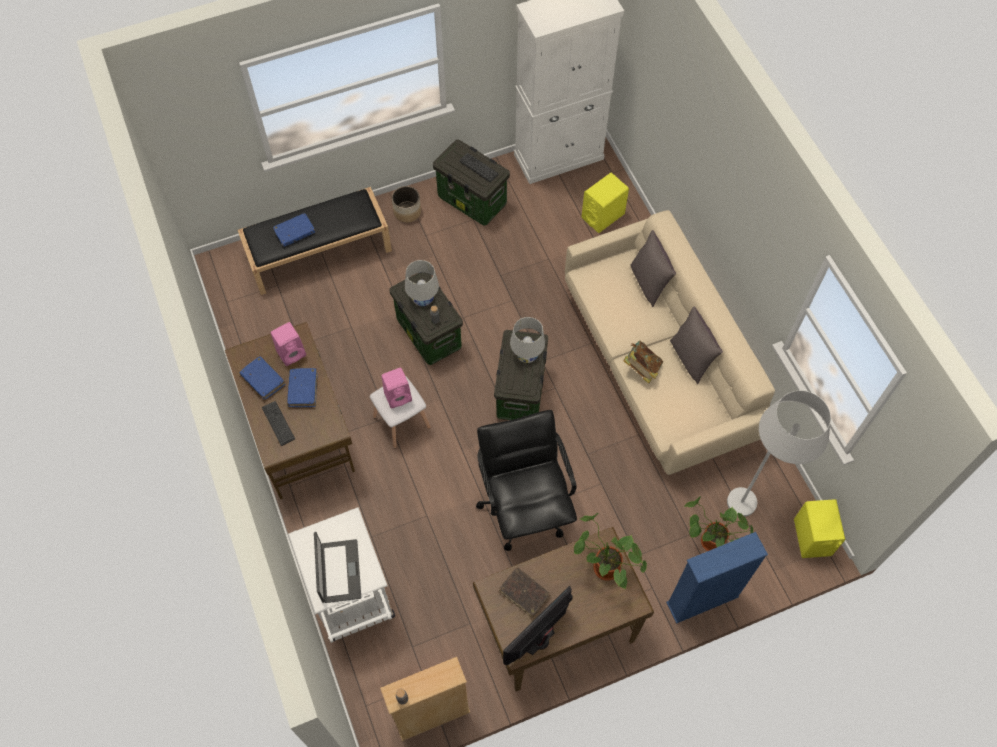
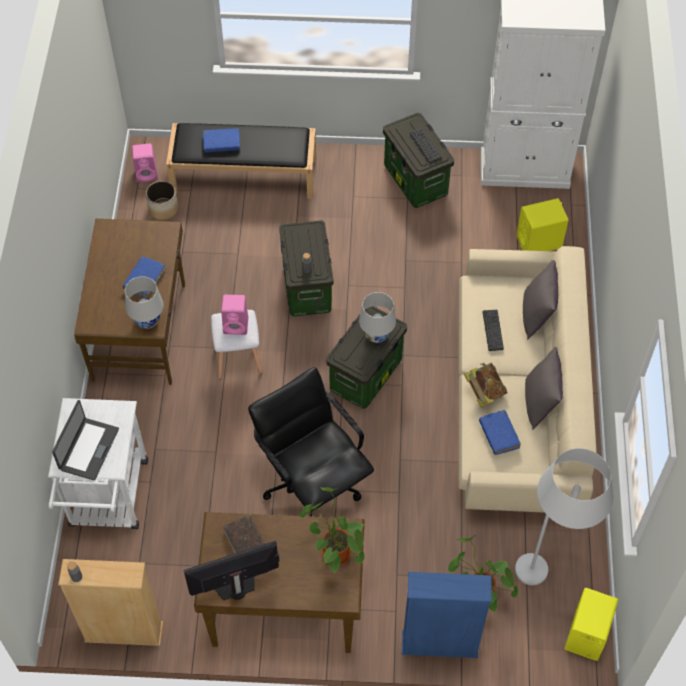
camera: 25 degrees right, 5 degrees down
blue book [239,356,285,400] -> blue book moved to [479,410,521,455]
keyboard [262,401,295,446] -> keyboard moved to [483,310,504,351]
pink speaker [271,322,306,366] -> pink speaker moved to [132,143,158,182]
planter [392,186,421,223] -> planter moved to [146,181,178,220]
white table lamp [405,260,439,306] -> white table lamp moved to [125,276,164,329]
black office chair [476,410,577,551] -> black office chair turned 45 degrees counterclockwise [248,367,374,517]

